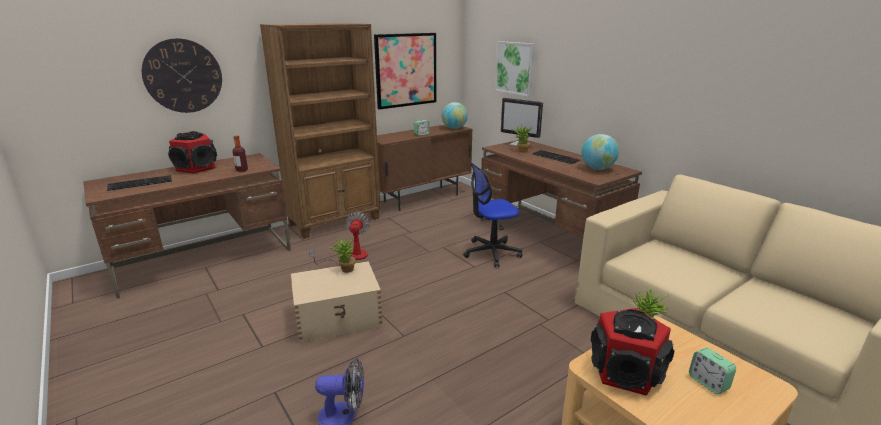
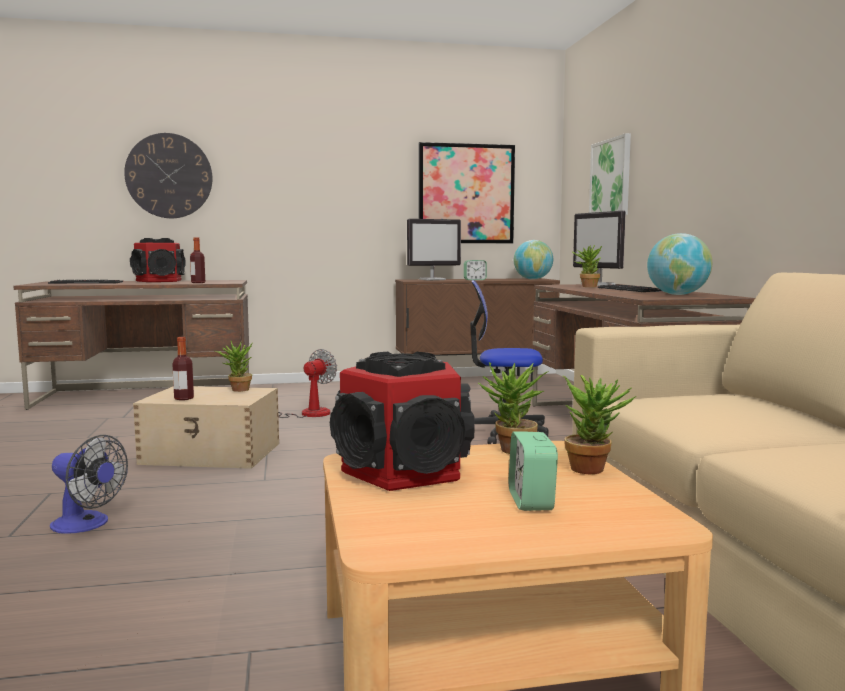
camera: 25 degrees right, 15 degrees down
brown bookcase [260,23,381,239] -> none
none -> bottle [172,337,194,400]
none -> monitor [407,219,461,280]
none -> potted plant [562,375,637,474]

